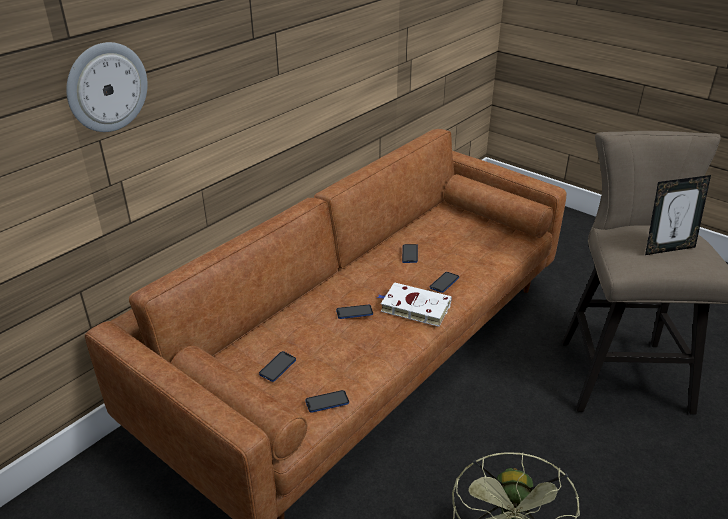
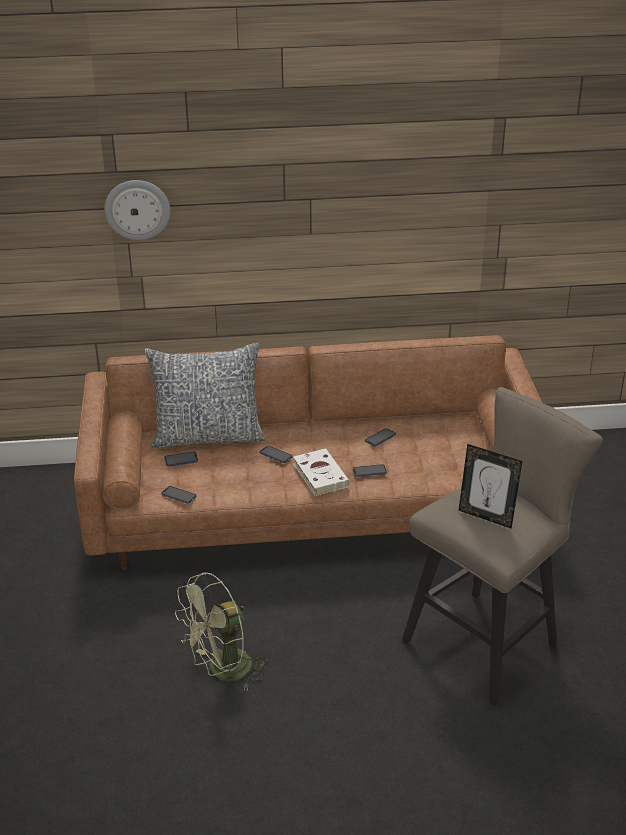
camera: 45 degrees right, 0 degrees up
none -> pillow [144,343,265,448]

